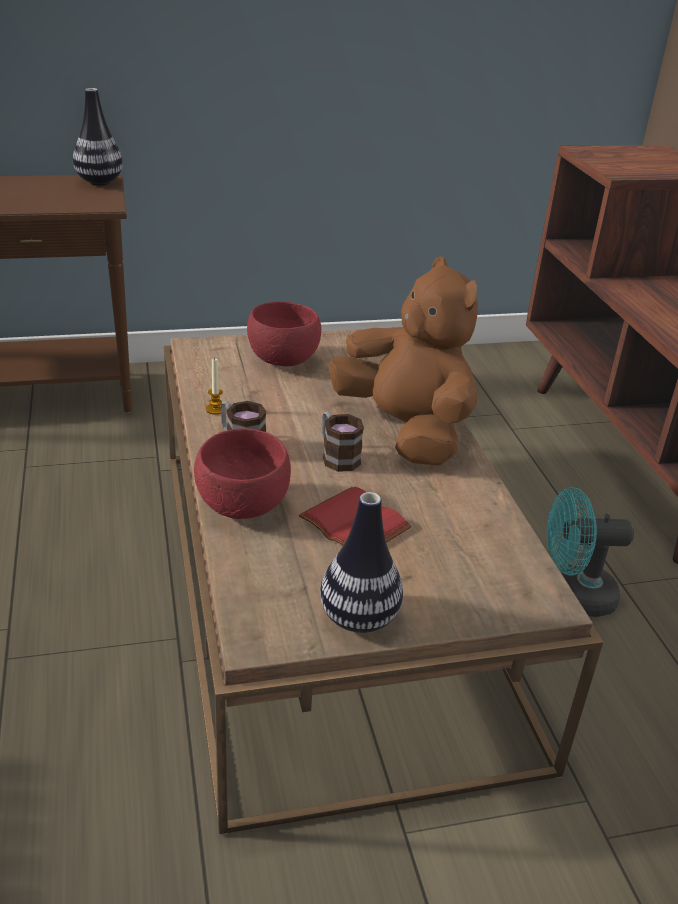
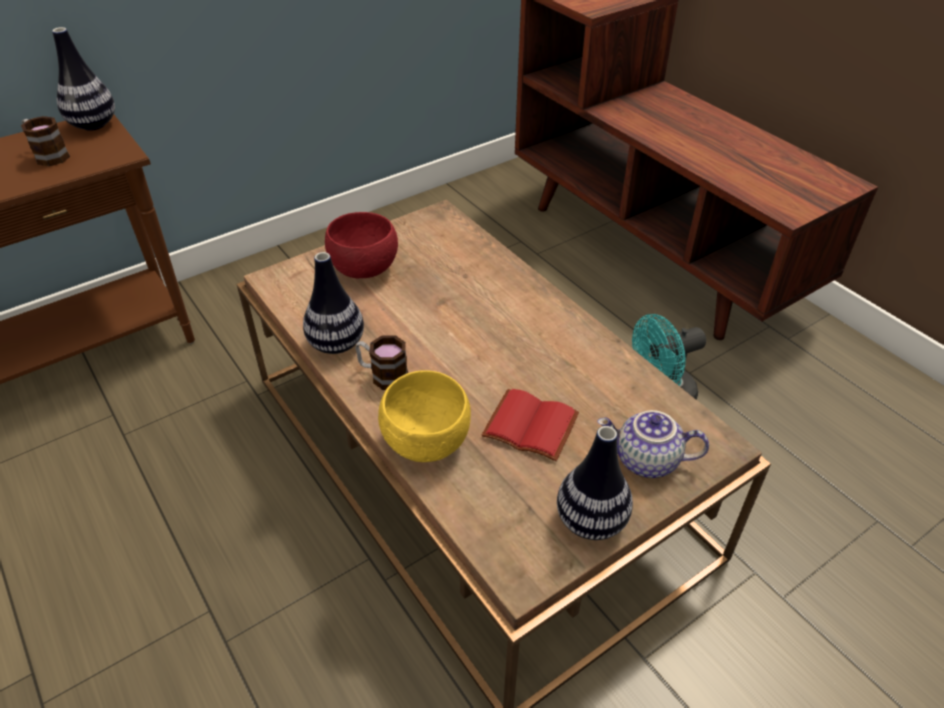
camera: 20 degrees left, 10 degrees up
red bowl [194,429,291,519] -> yellow bowl [378,370,471,462]
candle [206,357,226,415] -> vase [303,252,364,354]
mug [322,411,364,472] -> mug moved to [21,116,70,166]
brown plush toy [328,256,478,466] -> none
none -> teapot [597,410,709,478]

